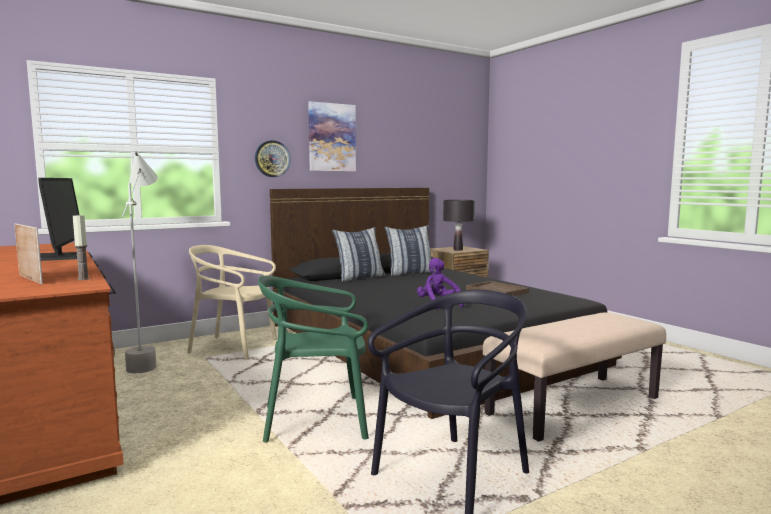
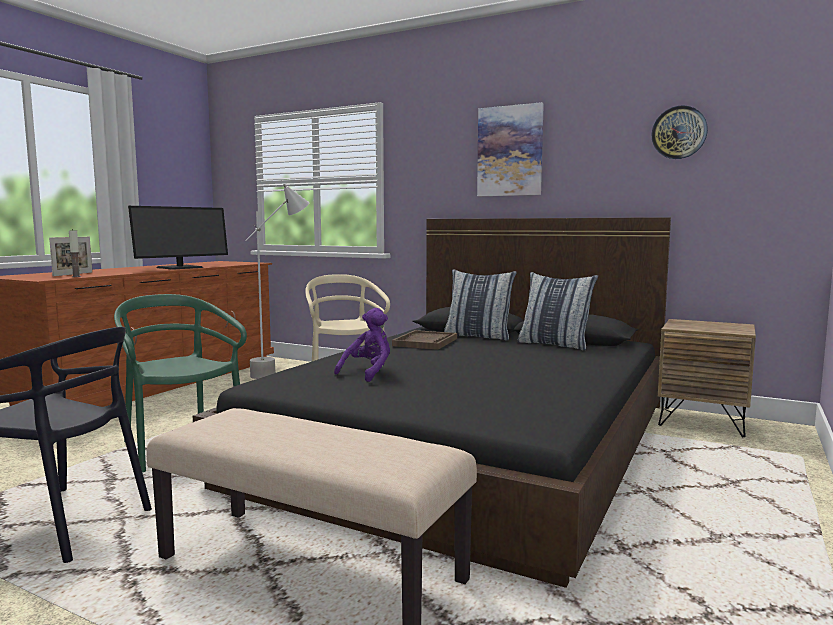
camera: 60 degrees right, 0 degrees up
wall clock [255,140,291,177] -> wall clock moved to [652,105,708,159]
black table lamp [443,200,475,251] -> none
brown tray [466,281,529,296] -> brown tray moved to [392,330,457,350]

